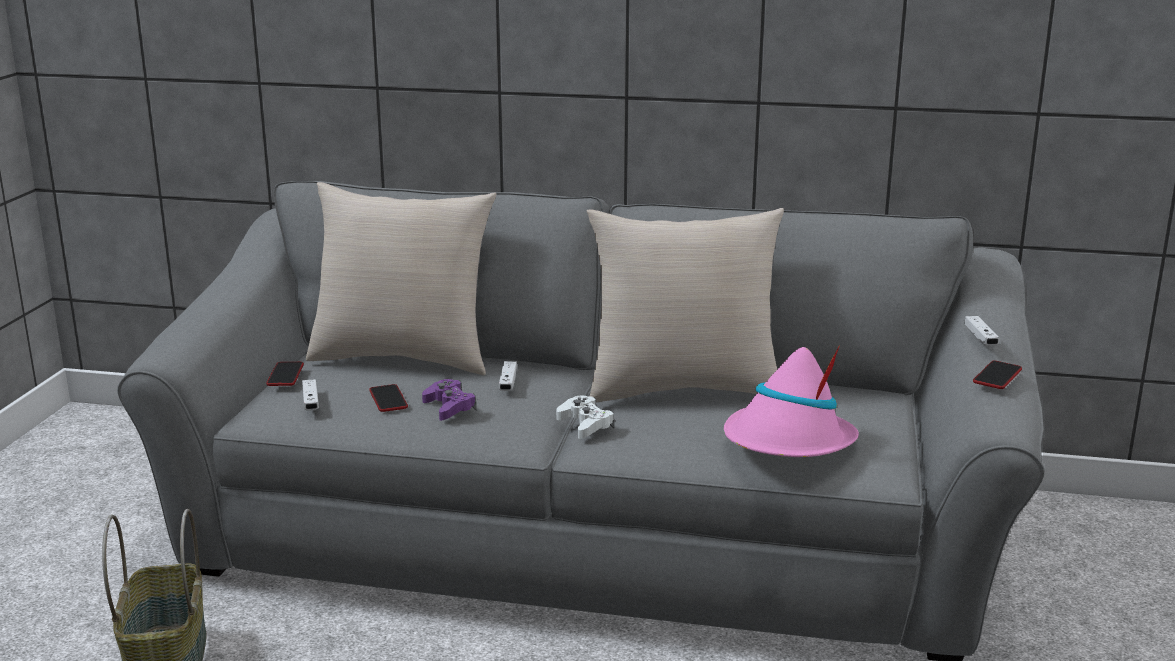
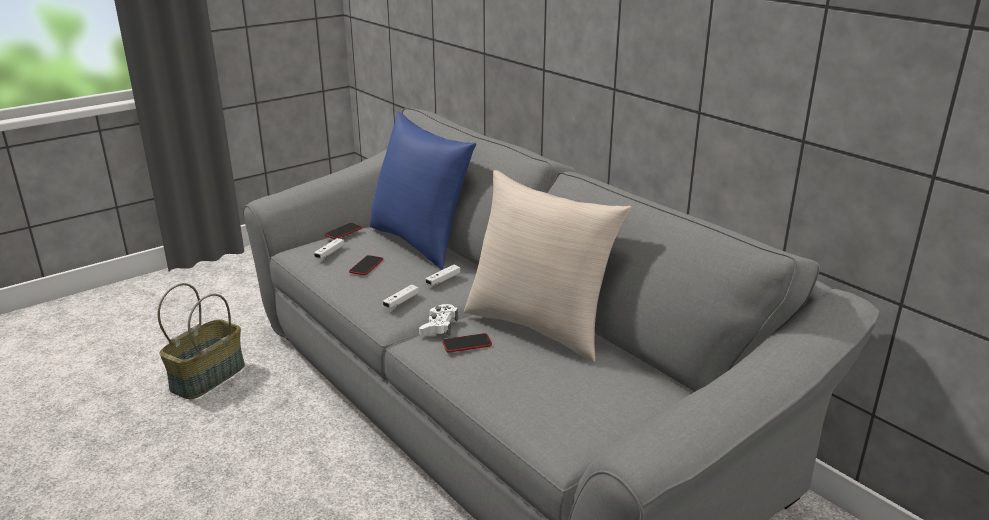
camera: 40 degrees right, 5 degrees up
beige pillow [306,182,496,375] -> blue pillow [370,112,476,270]
purple game controller [422,379,477,421] -> none
pink hat [724,346,859,457] -> none
white game controller [965,316,1000,346] -> white game controller moved to [383,284,419,308]
phone [973,360,1022,389] -> phone moved to [442,333,492,353]

